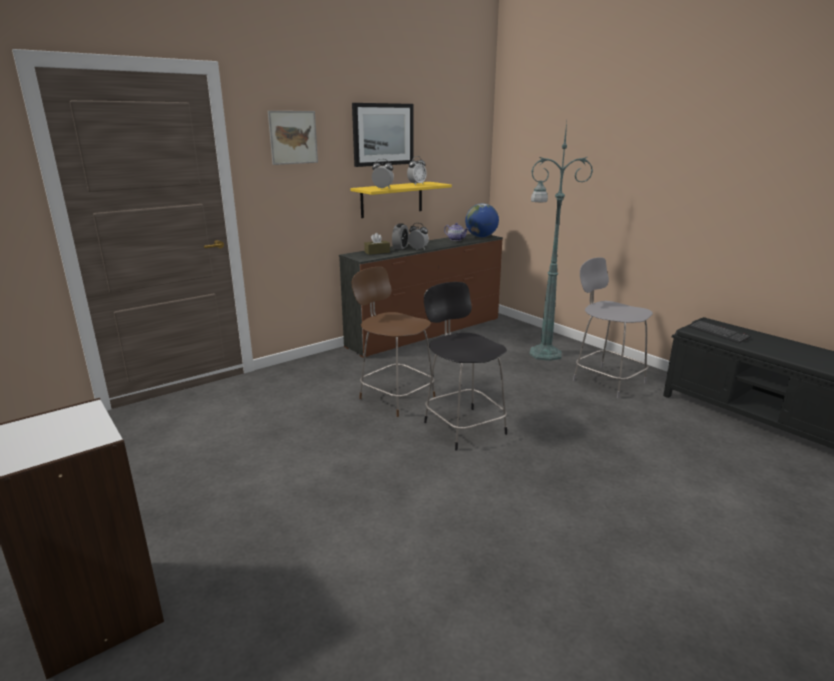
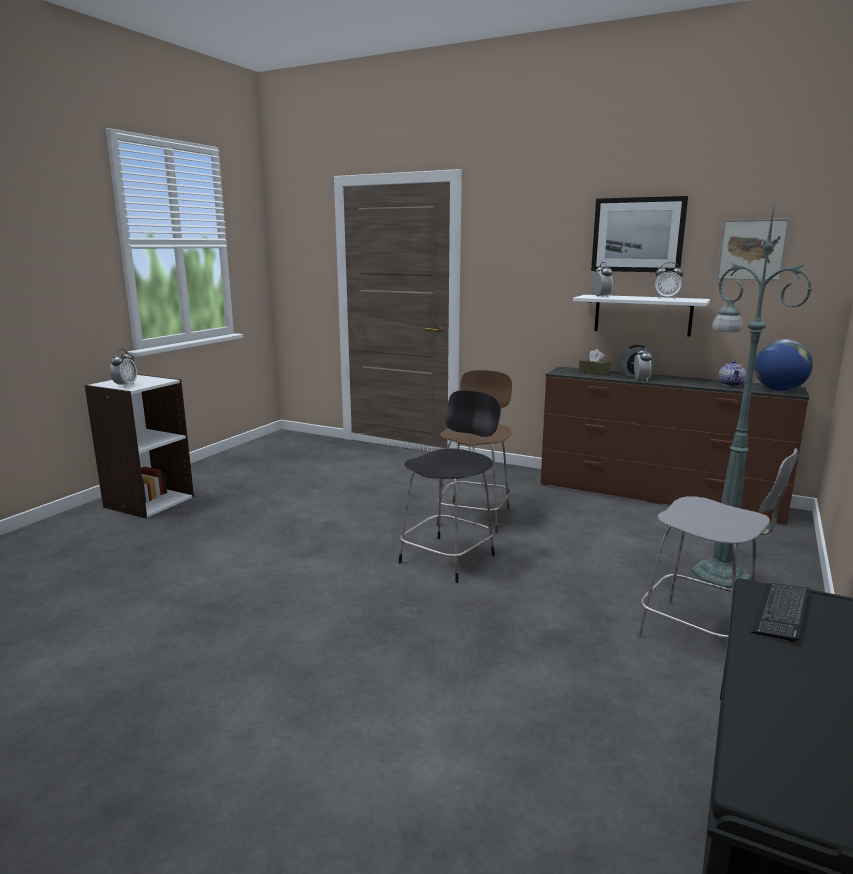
camera: 65 degrees right, 5 degrees down
picture [268,111,318,165] -> picture moved to [717,219,790,281]
yellow shelf [350,182,452,218] -> white shelf [573,295,710,337]
grey chair [573,257,653,398] -> grey chair turned 105 degrees clockwise [638,448,799,638]
none -> alarm clock [110,349,137,387]

